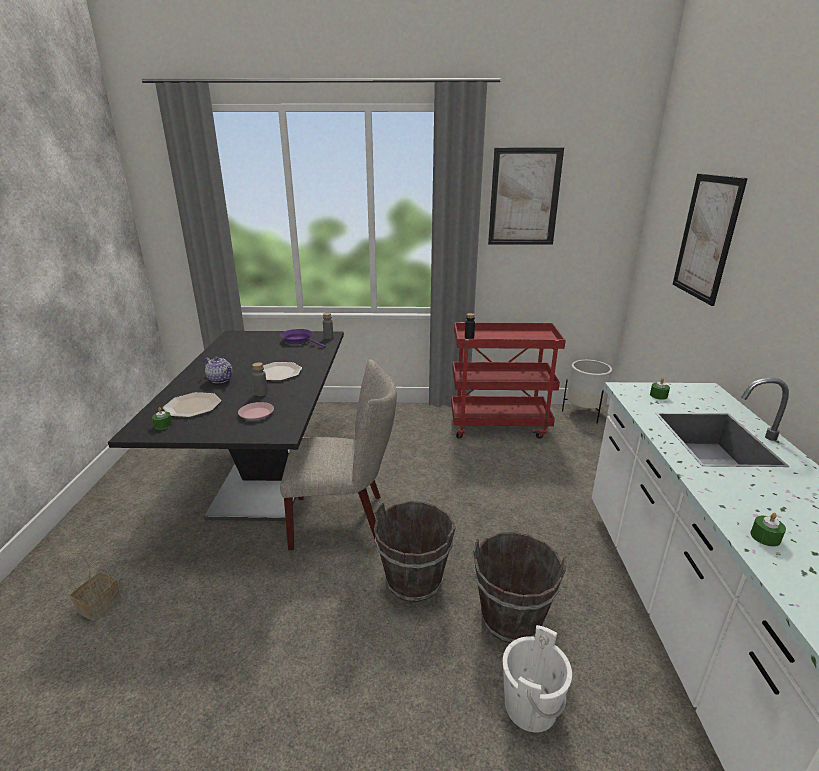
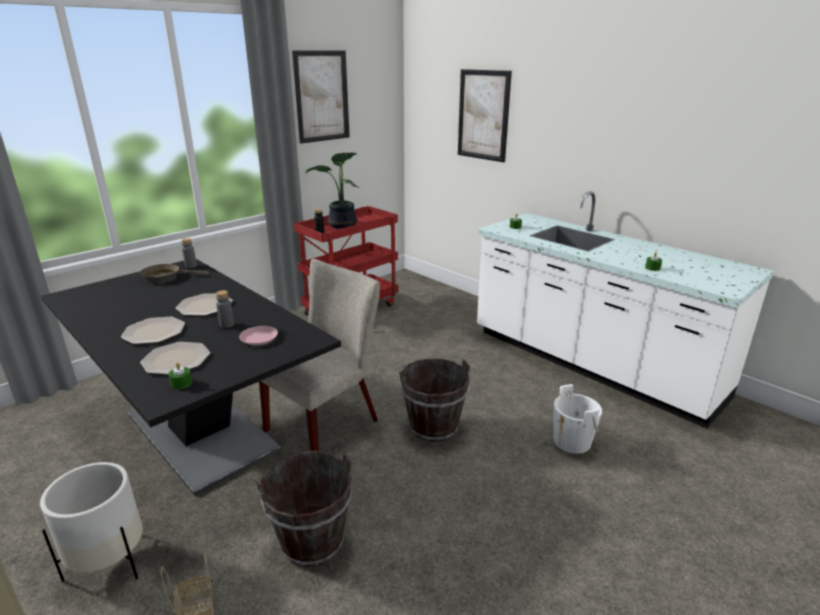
camera: 45 degrees left, 0 degrees up
teapot [204,356,232,383] -> plate [121,317,185,344]
purple frying pan [281,329,326,348] -> brown frying pan [140,264,209,283]
brown bucket [473,532,566,643] -> brown bucket moved to [256,451,352,567]
white planter [562,360,612,423] -> white planter moved to [40,462,143,582]
none -> potted plant [305,153,359,229]

